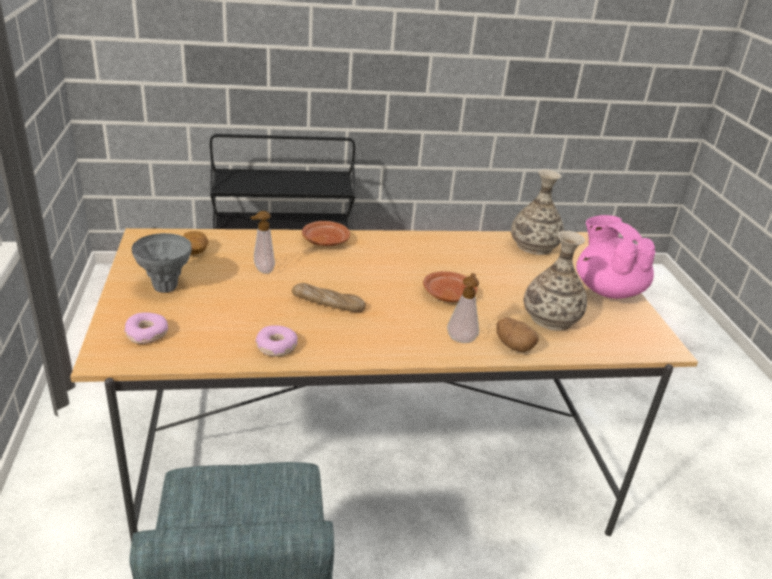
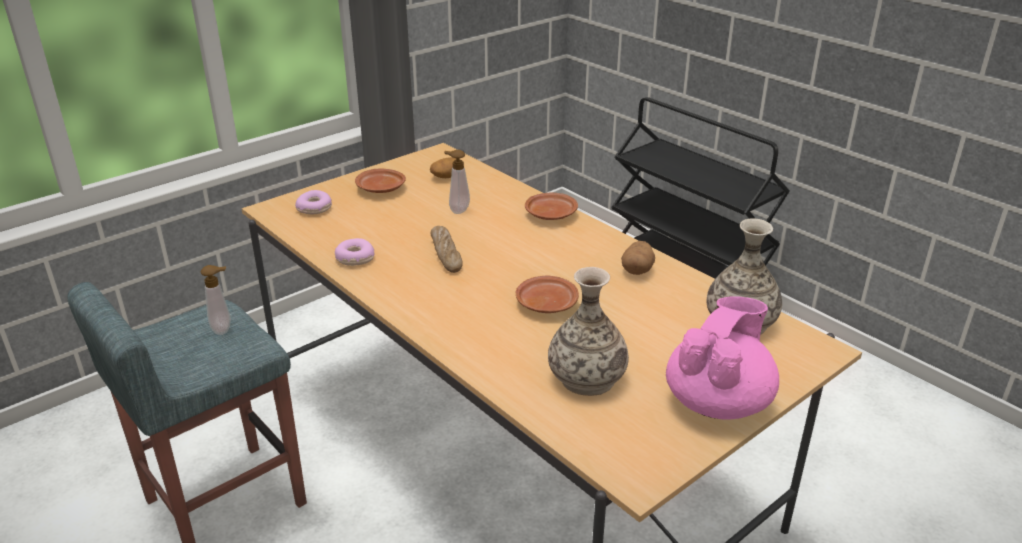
camera: 60 degrees right, 0 degrees up
grey vase [132,233,192,293] -> brown plate [355,169,406,193]
soap dispenser [447,273,479,343] -> soap dispenser moved to [201,265,231,335]
potato [496,318,539,352] -> potato moved to [621,241,655,275]

